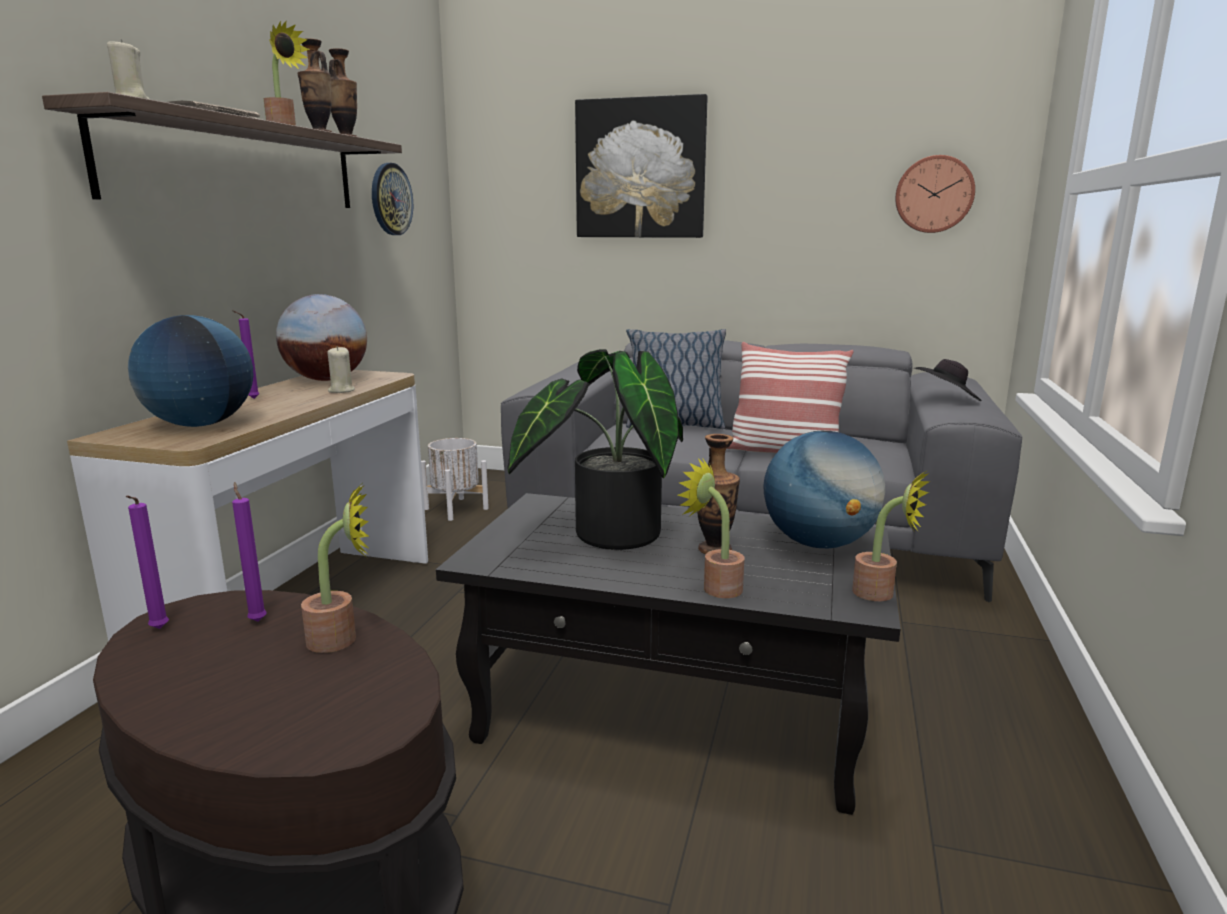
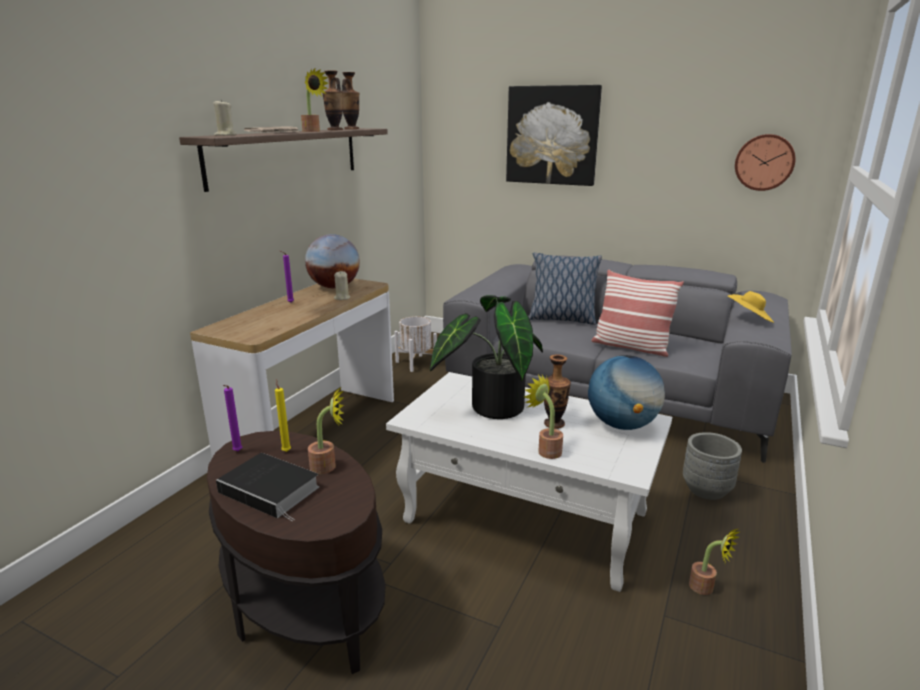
camera: 10 degrees right, 5 degrees up
globe [128,315,254,427] -> none
purple candle [232,482,267,622] -> yellow candle [275,379,291,452]
wall clock [372,163,413,235] -> none
black coffee table [436,493,901,815] -> white coffee table [386,372,672,592]
potted plant [852,470,930,601] -> potted plant moved to [689,529,739,595]
black hat [916,359,982,401] -> yellow hat [728,291,774,323]
none -> book [216,453,319,521]
none -> grey planter [683,432,742,500]

